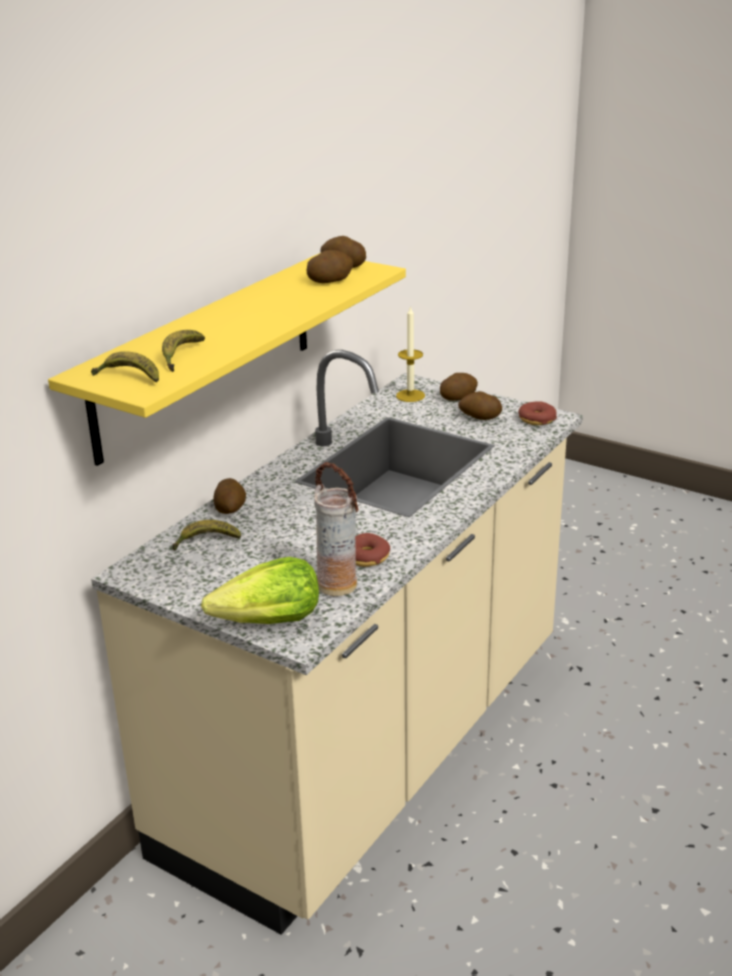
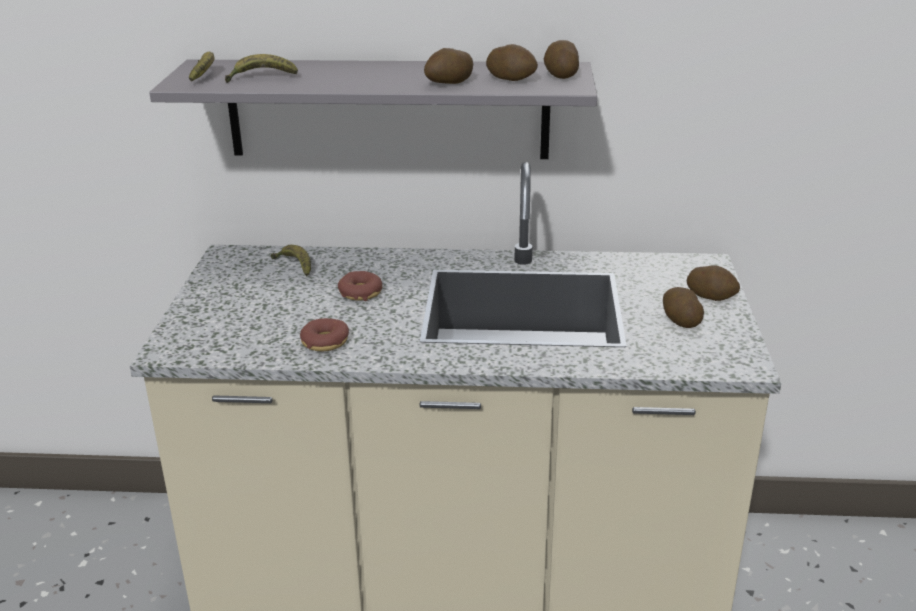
camera: 60 degrees right, 0 degrees up
yellow shelf [48,253,406,466] -> grey shelf [149,60,597,159]
lettuce [201,557,319,624] -> none
potato [213,478,246,514] -> potato moved to [424,48,473,84]
vase [314,462,359,597] -> none
candle [396,306,425,402] -> none
donut [518,401,557,425] -> donut moved to [338,271,382,301]

